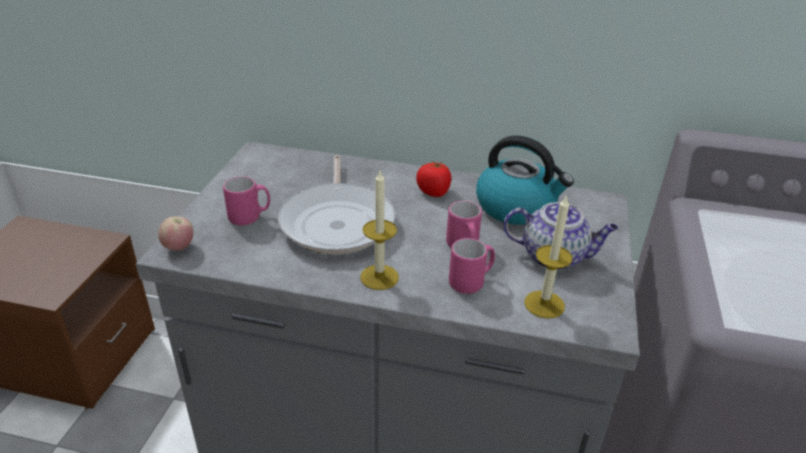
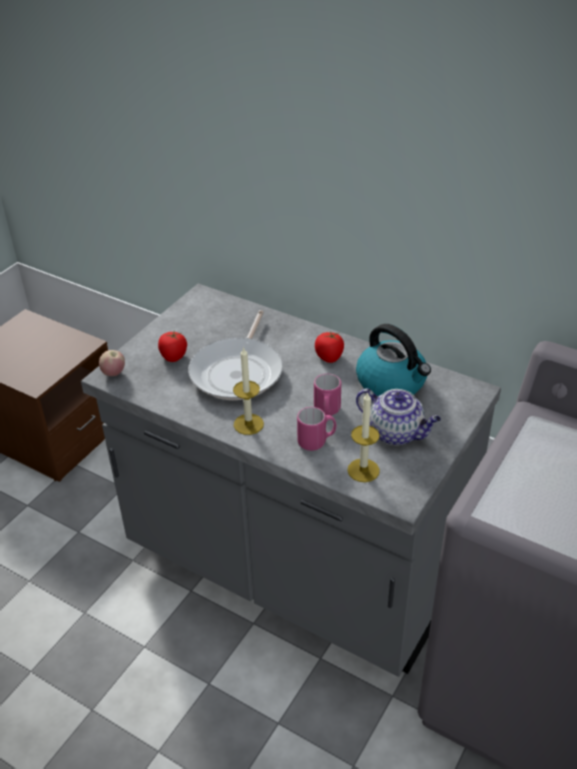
camera: 20 degrees right, 5 degrees up
pink mug [223,176,270,225] -> tomato [158,332,187,362]

